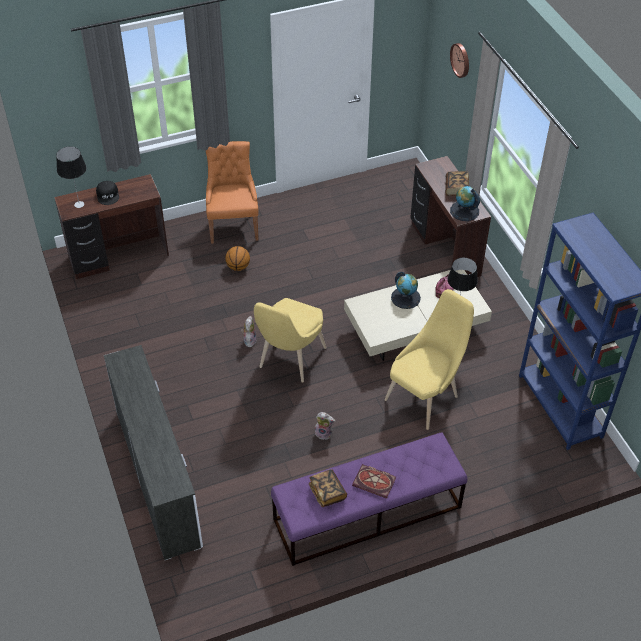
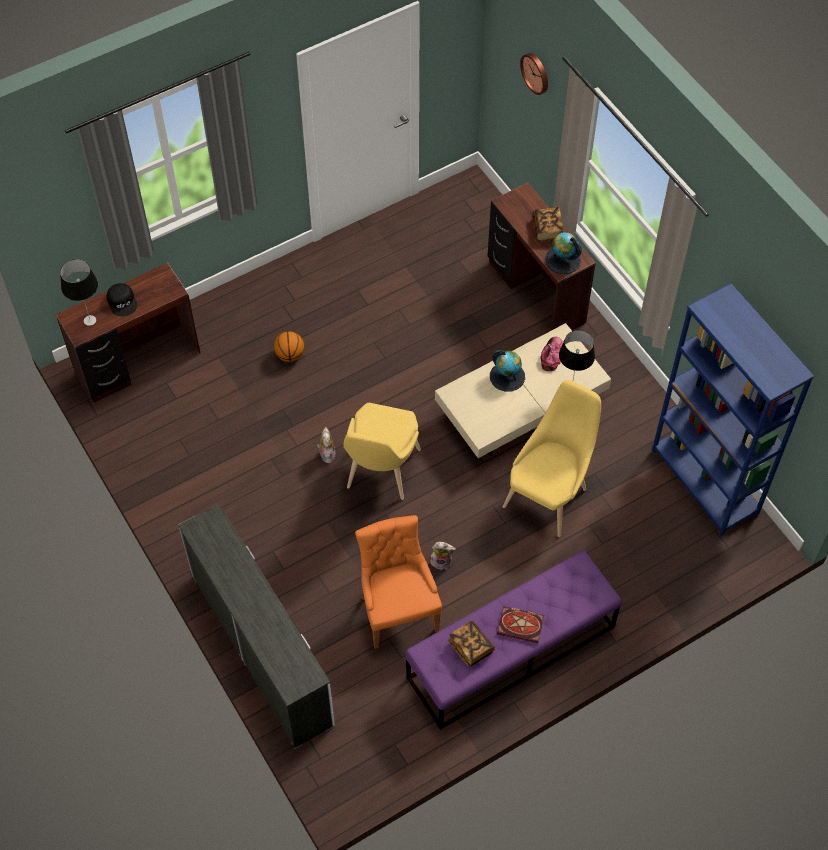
camera: 10 degrees left, 10 degrees up
orange chair [206,141,258,244] -> orange chair moved to [355,515,442,649]

